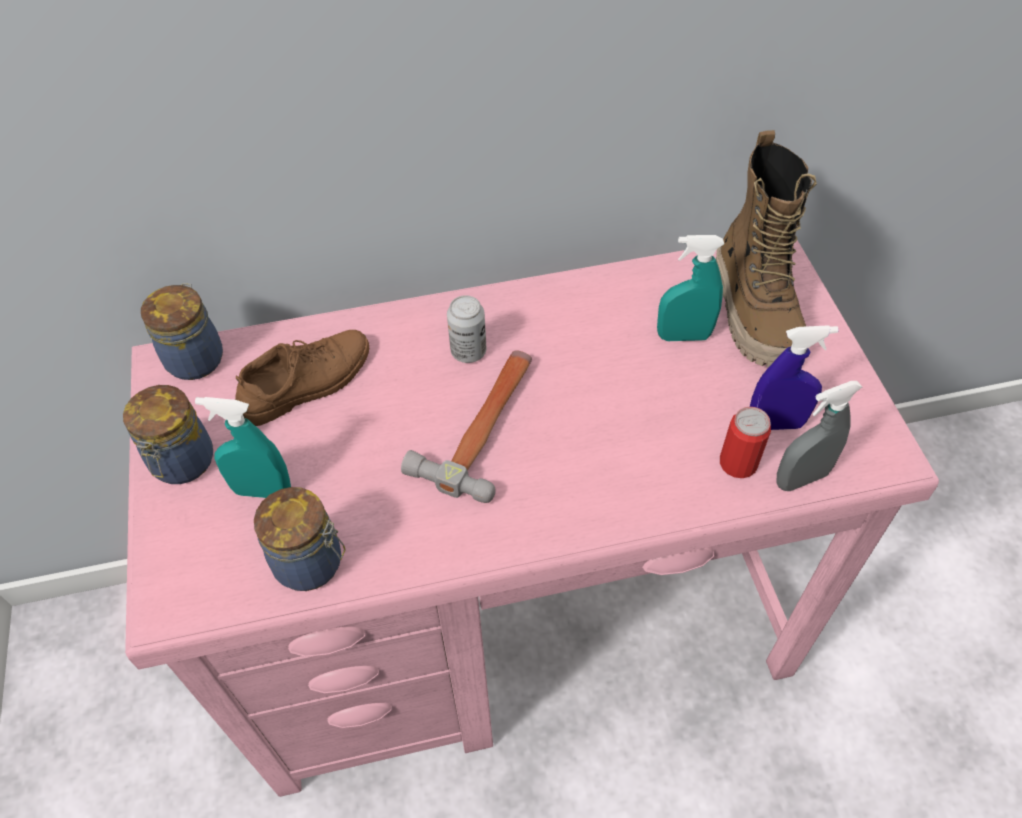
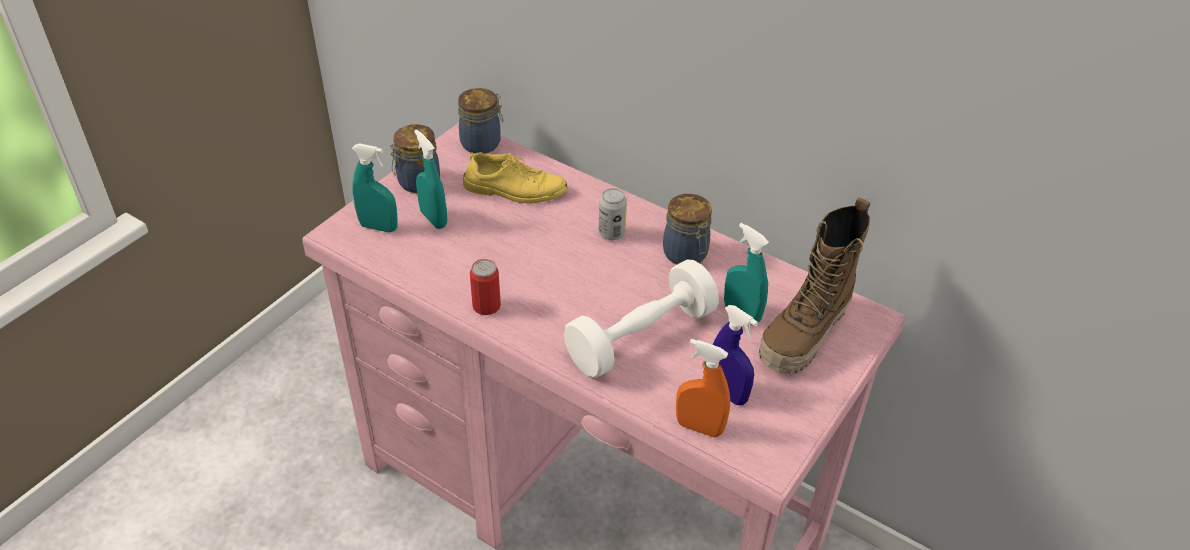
camera: 45 degrees right, 10 degrees down
brown shoe [235,330,369,426] -> yellow shoe [463,152,567,204]
jar [254,487,346,591] -> jar moved to [663,194,712,265]
hammer [401,350,532,503] -> none
can [720,407,771,478] -> can moved to [470,259,501,315]
grey spray bottle [776,381,862,491] -> orange spray bottle [676,339,730,438]
none -> turquoise spray bottle [352,143,398,232]
none -> white dumbbell [564,260,719,378]

